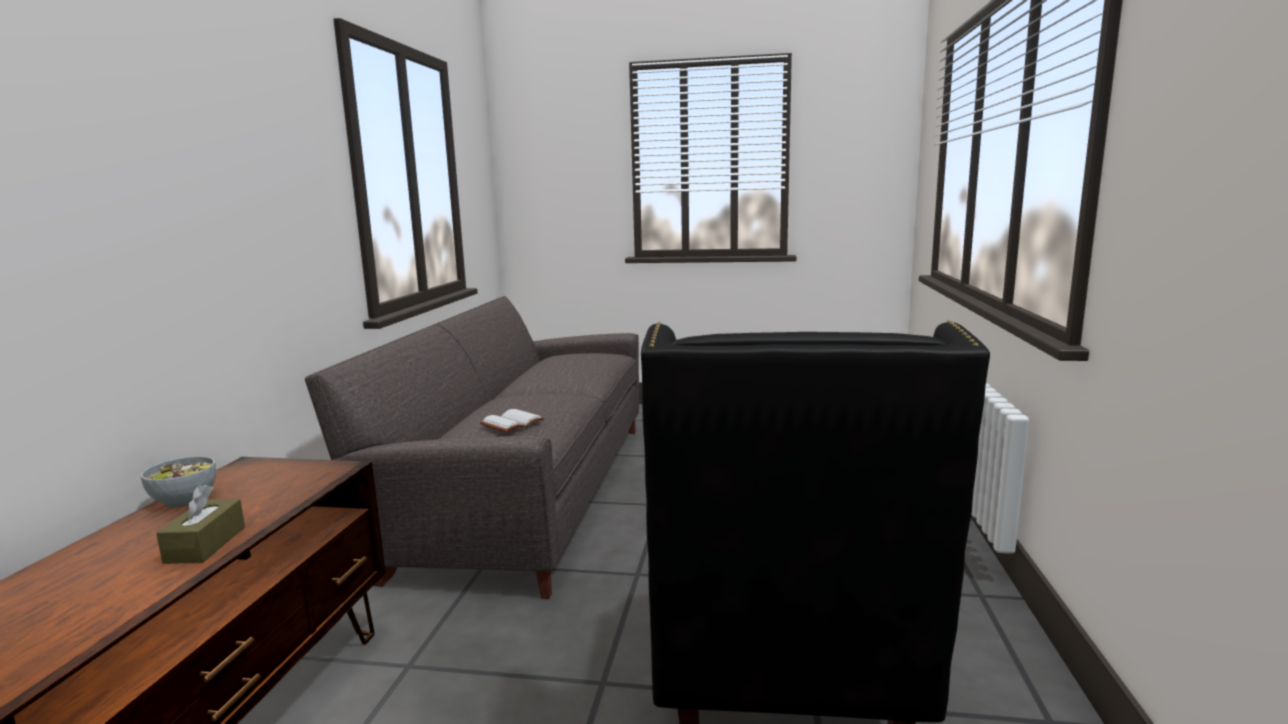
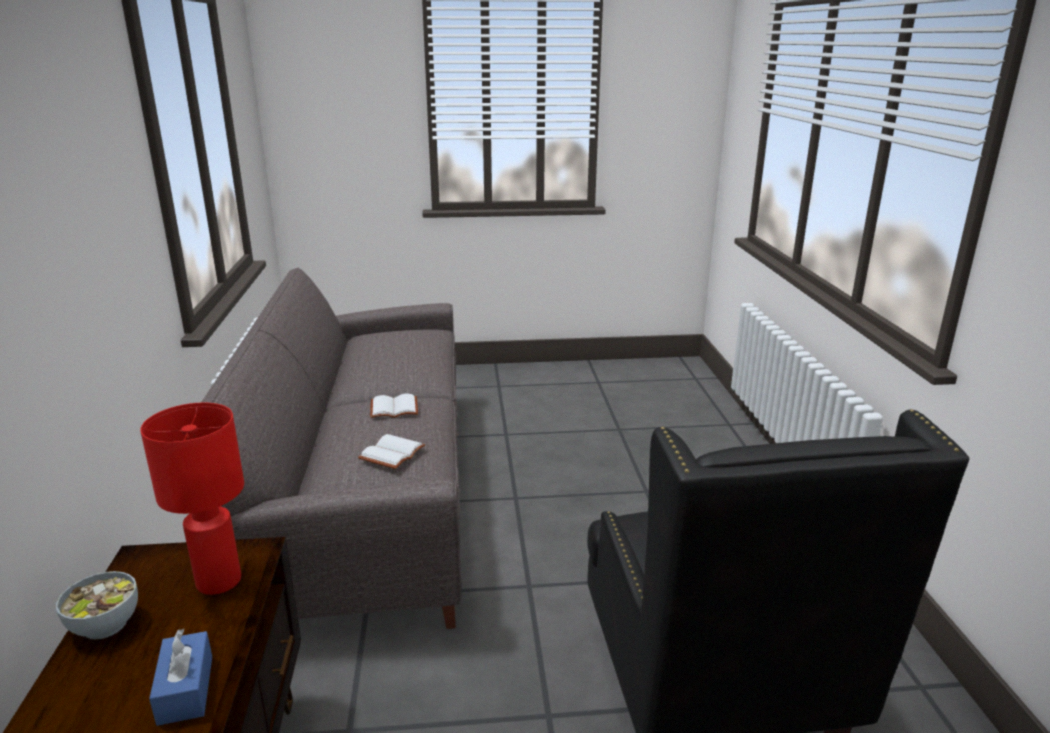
camera: 15 degrees left, 10 degrees up
brown tissue box [156,485,245,564] -> blue tissue box [149,629,212,726]
none -> red table lamp [140,402,244,595]
none -> white book [370,394,418,418]

